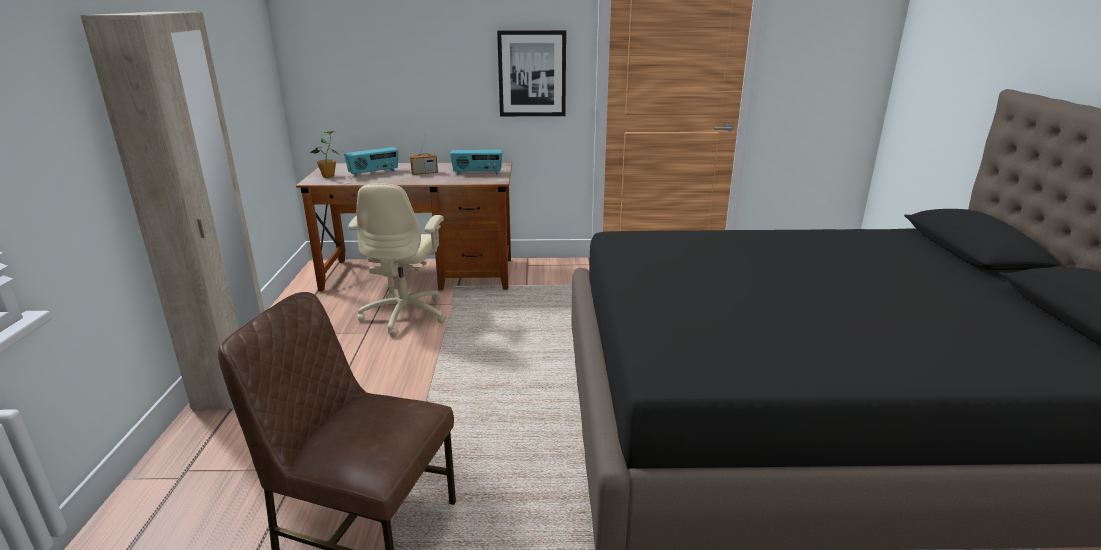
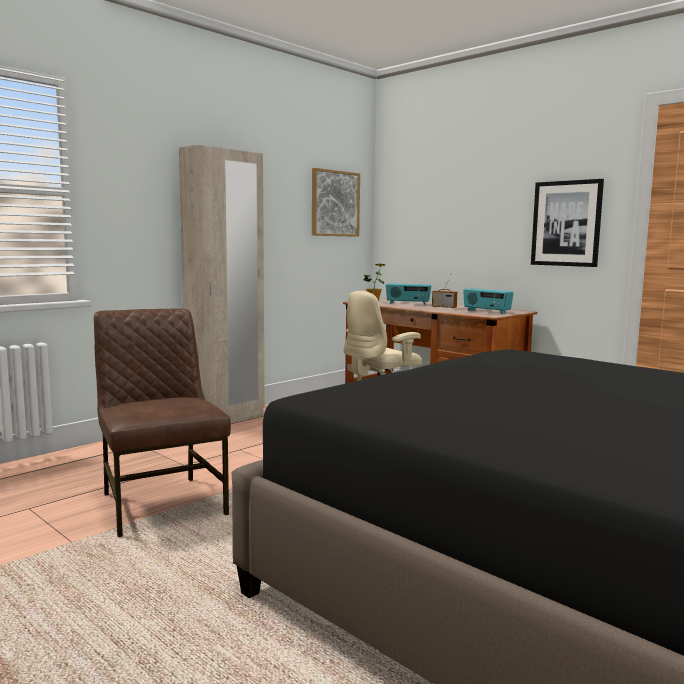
camera: 45 degrees right, 15 degrees down
none -> picture [312,168,360,237]

